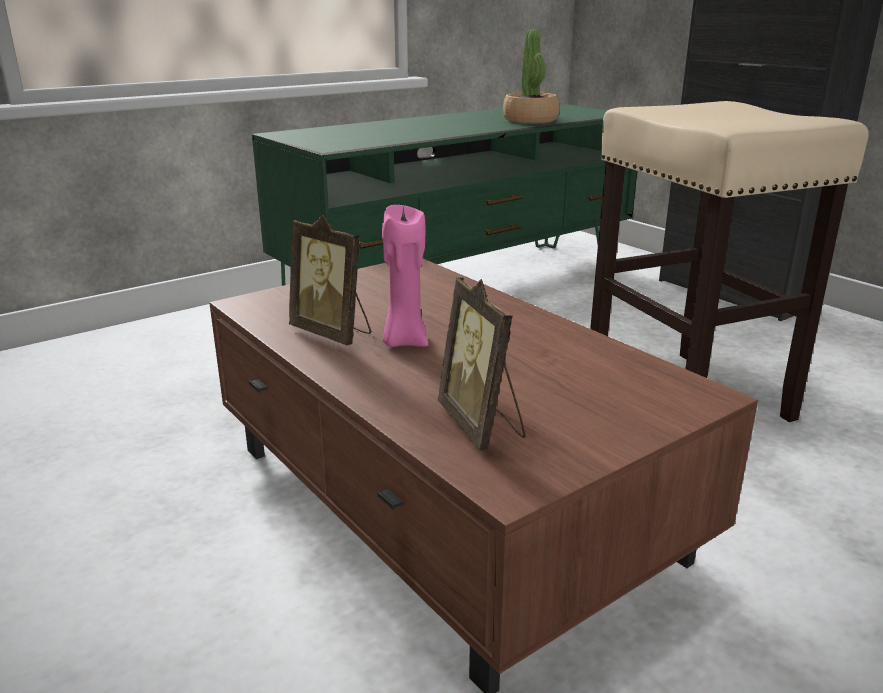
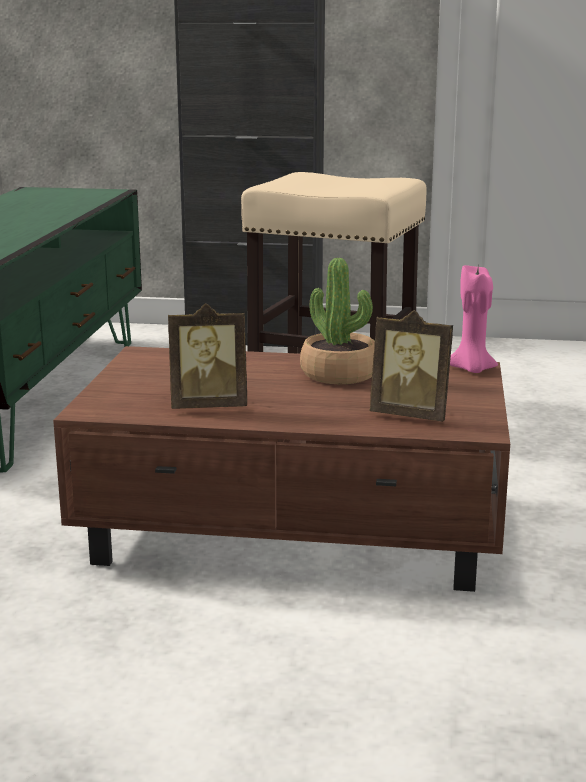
camera: 45 degrees left, 5 degrees down
pink candle [382,205,428,347] -> pink candle moved to [450,265,498,373]
potted plant [503,30,560,124] -> potted plant moved to [300,258,375,384]

